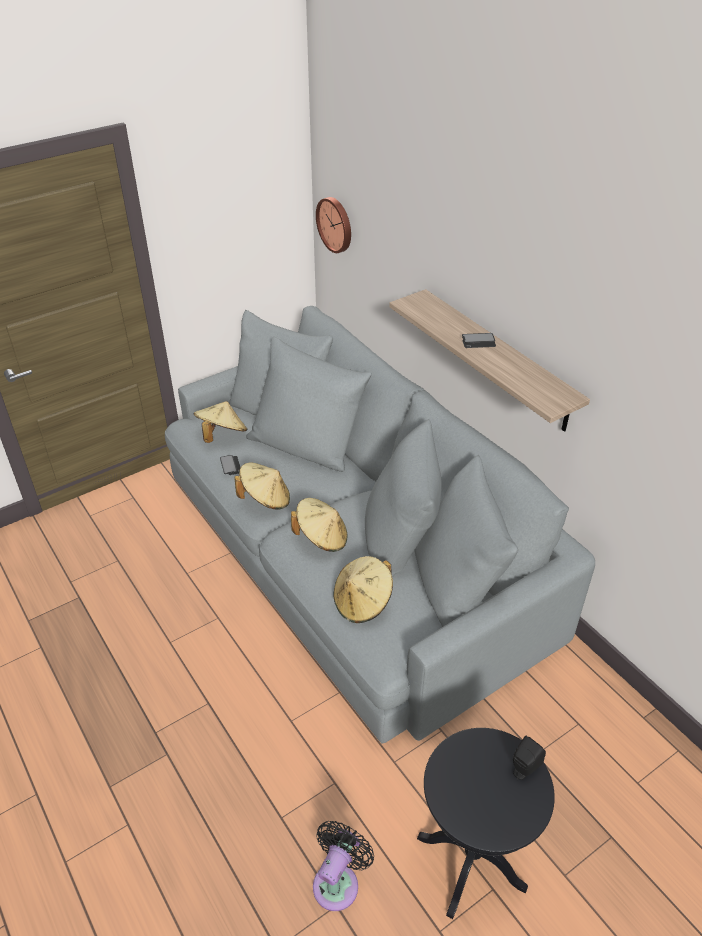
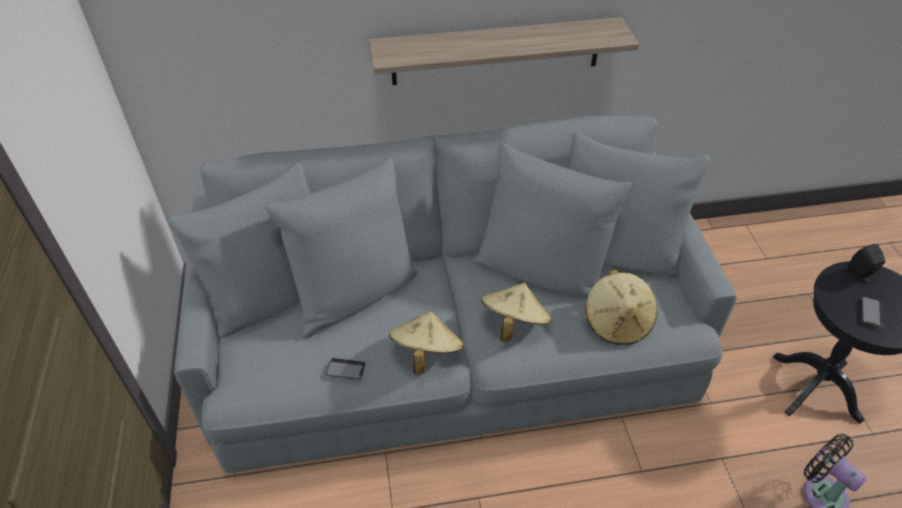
camera: 65 degrees left, 5 degrees up
beige hat [194,401,247,443] -> none
wall clock [316,197,351,253] -> none
phone [462,333,496,348] -> phone moved to [862,296,886,330]

